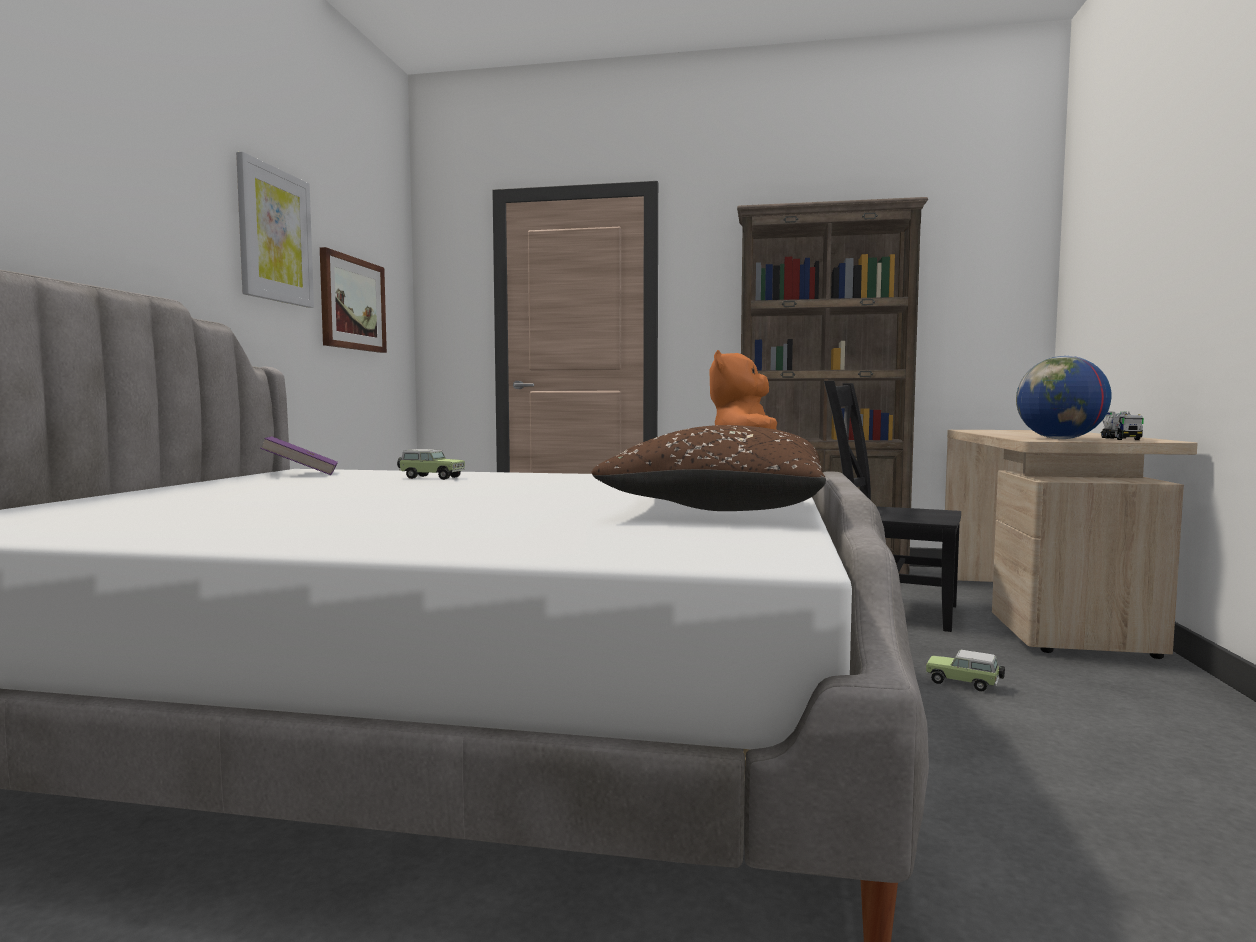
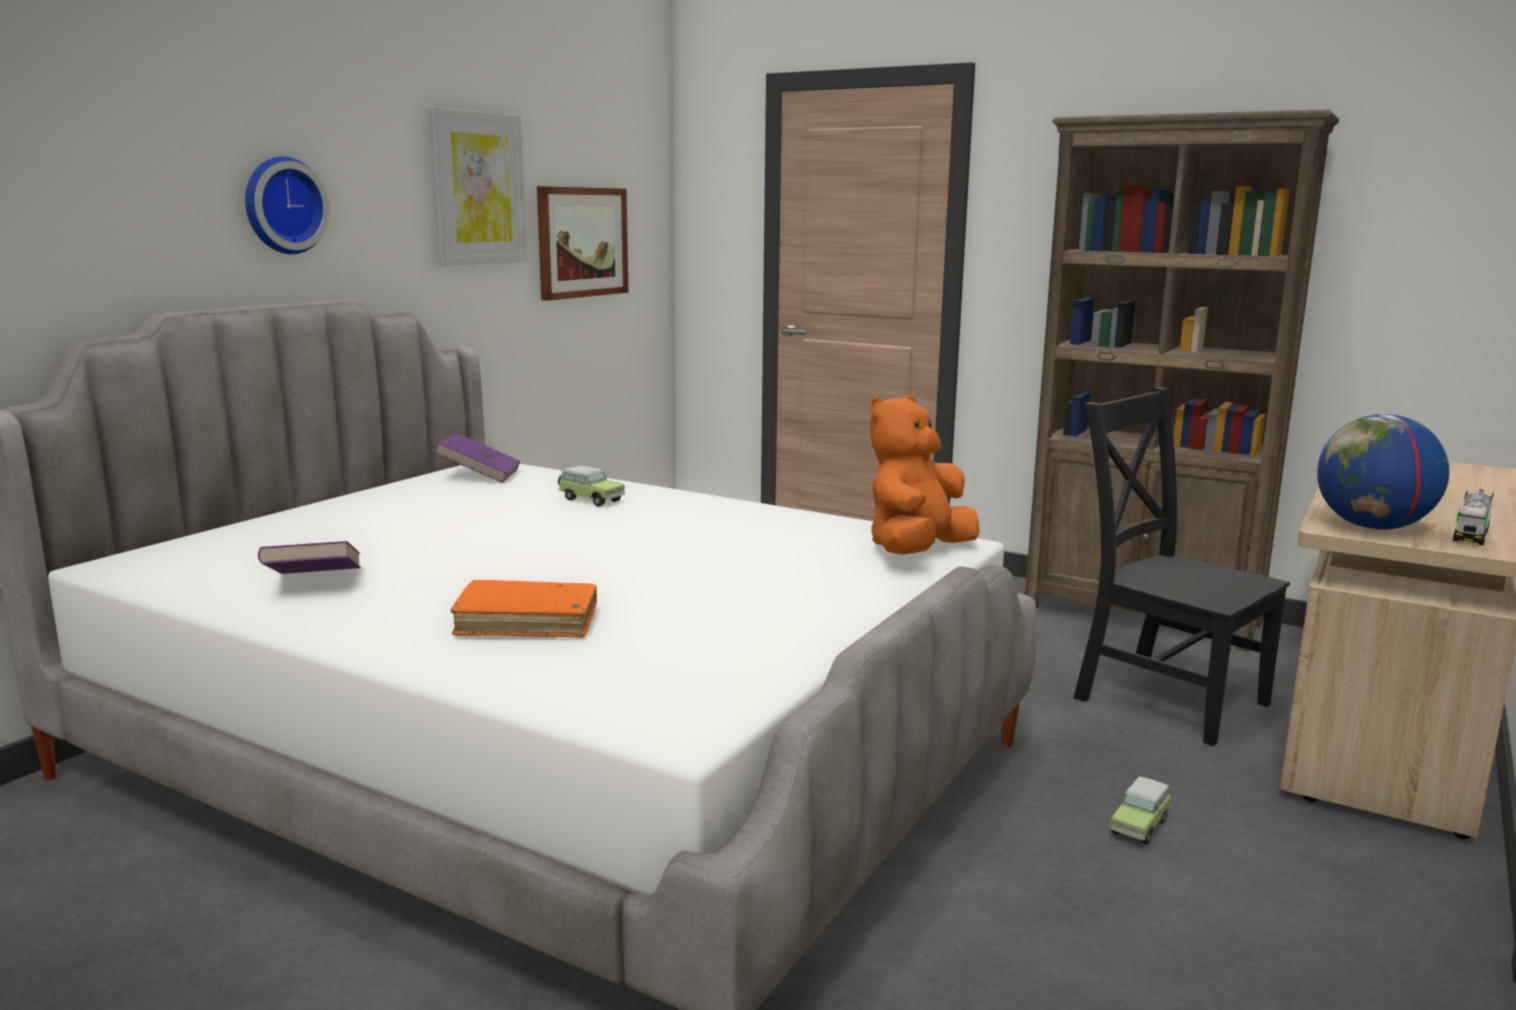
camera: 20 degrees right, 10 degrees up
brown pillow [591,425,826,511] -> none
toy car [926,650,1005,691] -> toy car turned 105 degrees counterclockwise [1110,776,1171,845]
none -> wall clock [245,156,330,254]
none -> purple book [258,541,361,574]
none -> orange book [451,580,597,638]

